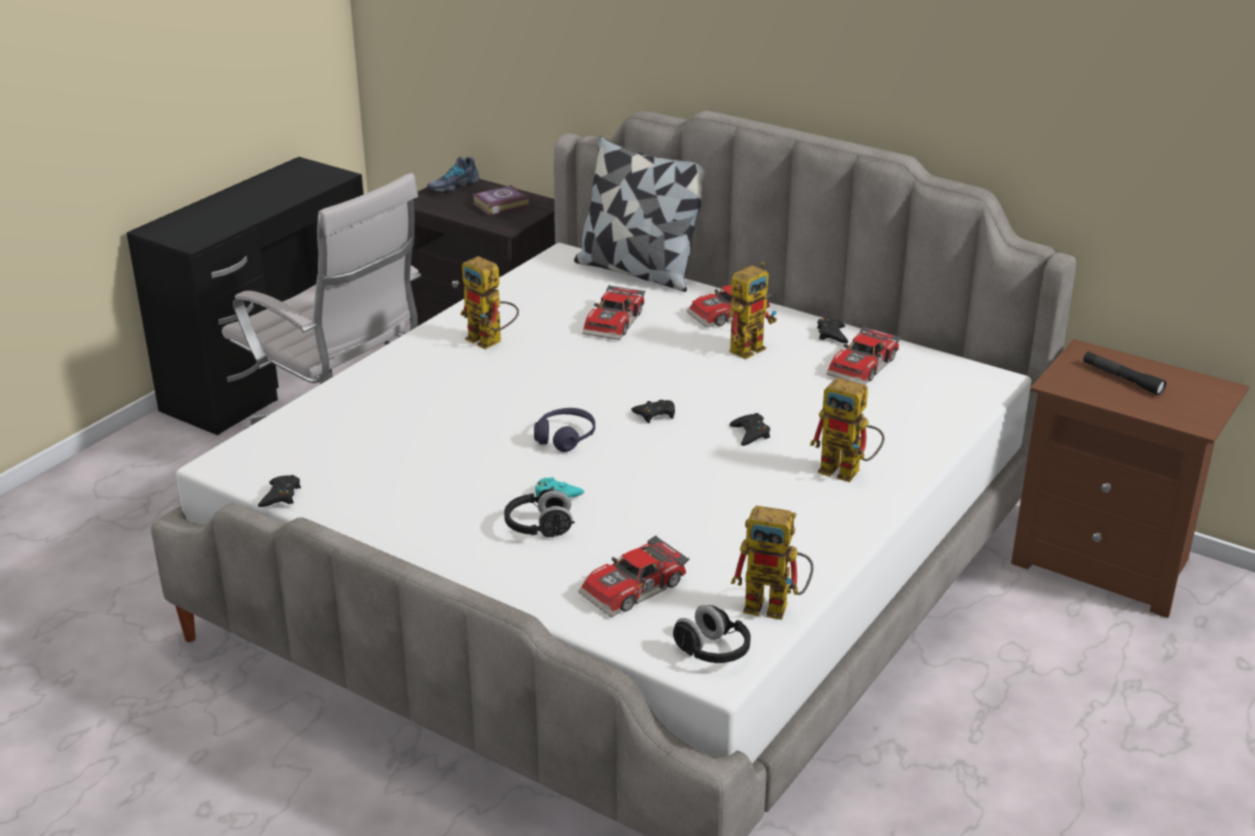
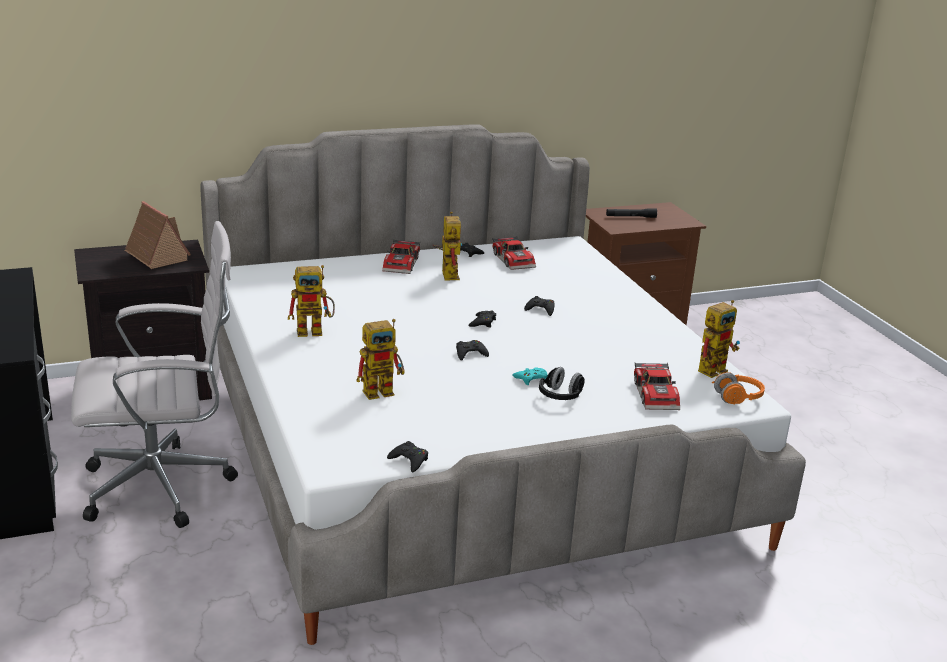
camera: 55 degrees left, 5 degrees down
shoe [427,157,479,194] -> none
book [472,185,529,216] -> toy house [125,201,191,269]
purple headphones [534,408,595,452] -> black game controller [456,340,489,361]
pillow [574,136,705,292] -> none
toy car [582,284,645,340] -> none
black headphones [673,605,751,663] -> orange headphones [712,372,765,404]
toy robot [810,377,884,482] -> toy robot moved to [356,319,405,400]

